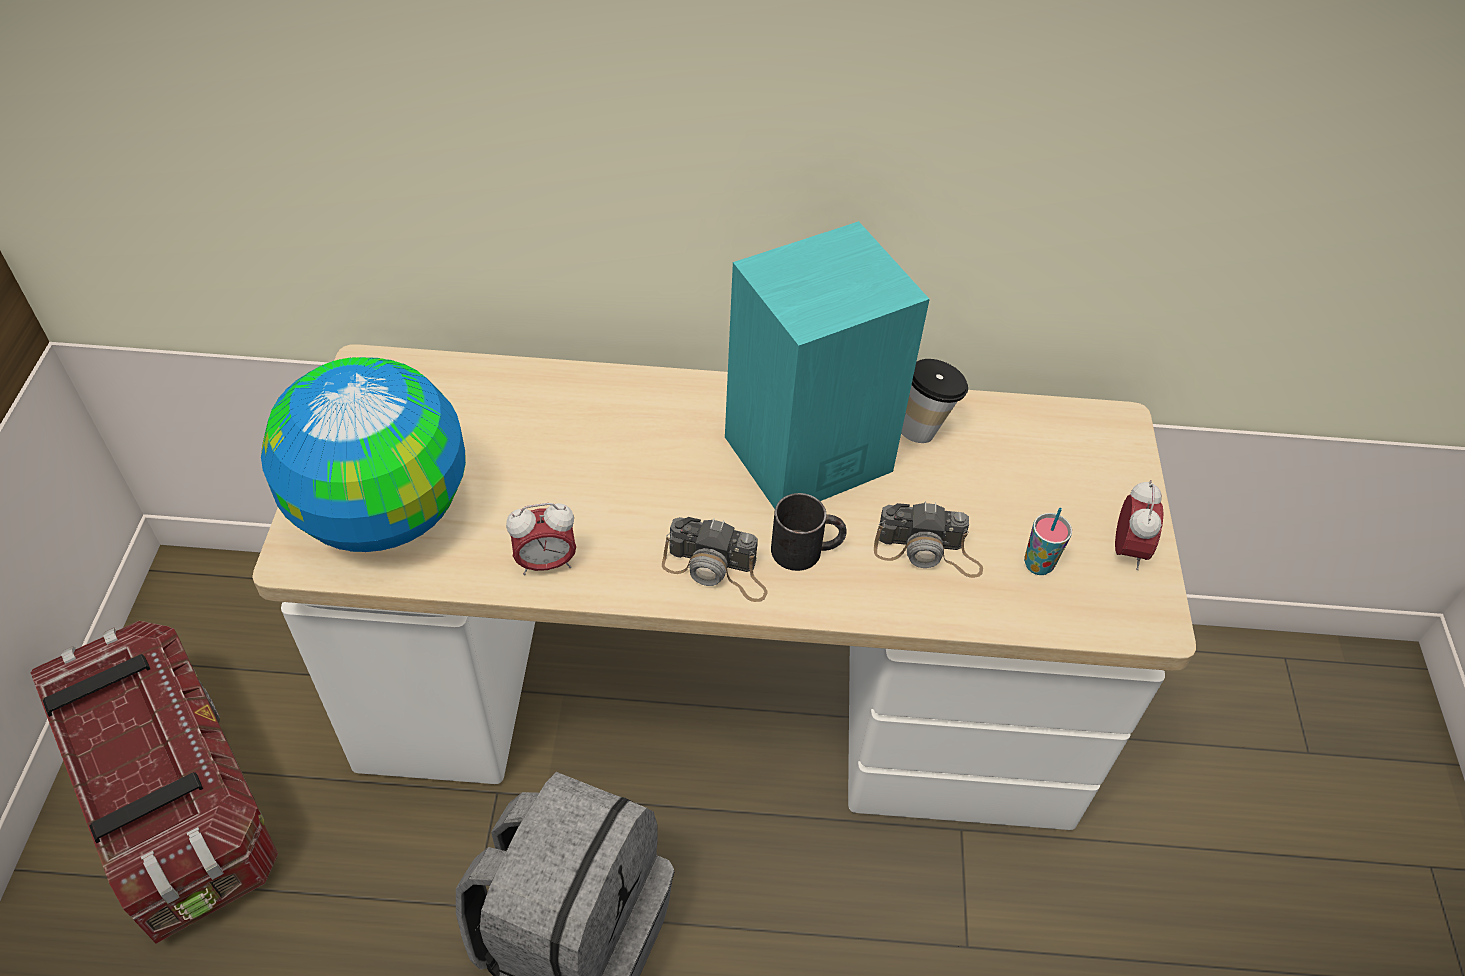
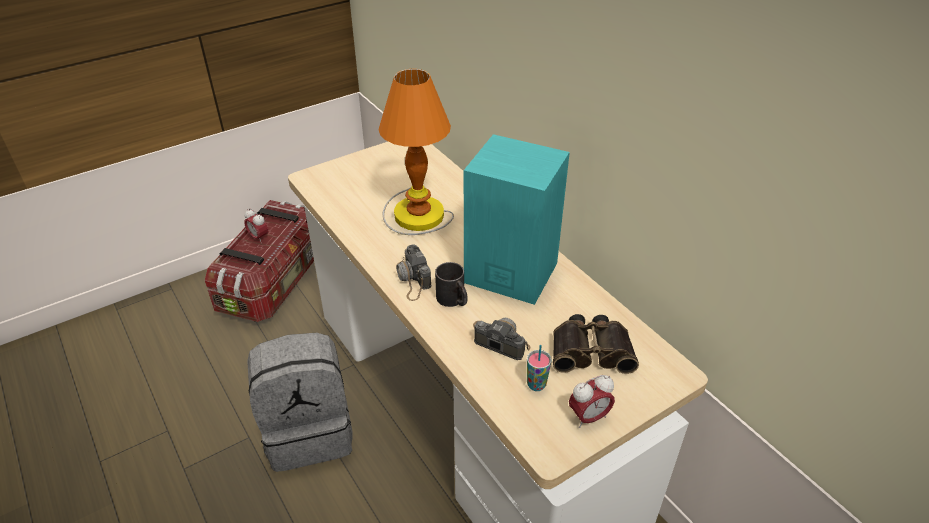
camera: 55 degrees right, 10 degrees down
globe [261,357,466,552] -> none
alarm clock [506,503,576,575] -> alarm clock moved to [244,208,268,243]
camera [874,502,983,578] -> camera turned 150 degrees clockwise [473,318,530,360]
cup [901,359,968,443] -> none
none -> table lamp [378,69,454,235]
none -> binoculars [553,314,639,374]

